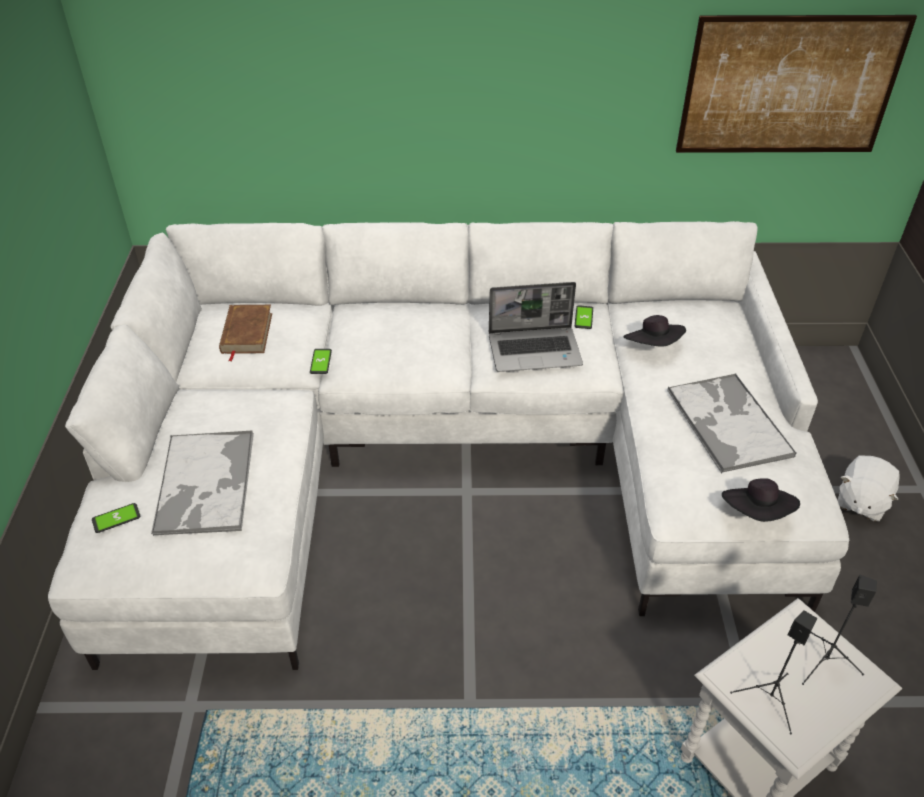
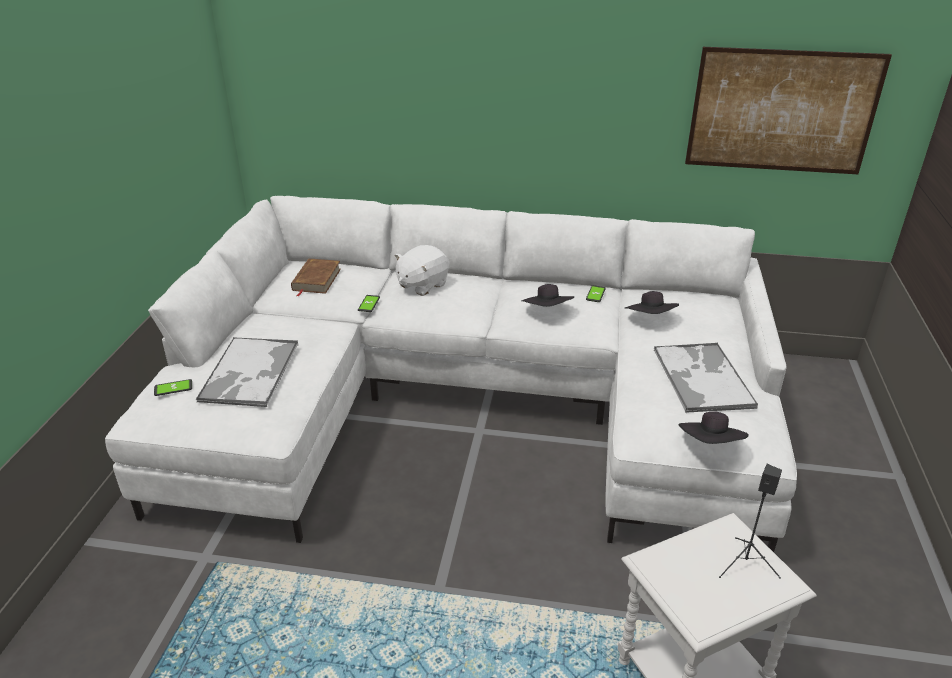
camera: 10 degrees right, 10 degrees down
laptop [489,282,583,372] -> black hat [521,284,574,307]
black speaker [730,610,817,734] -> none
white plush toy [837,455,900,522] -> white plush toy moved to [395,245,450,296]

